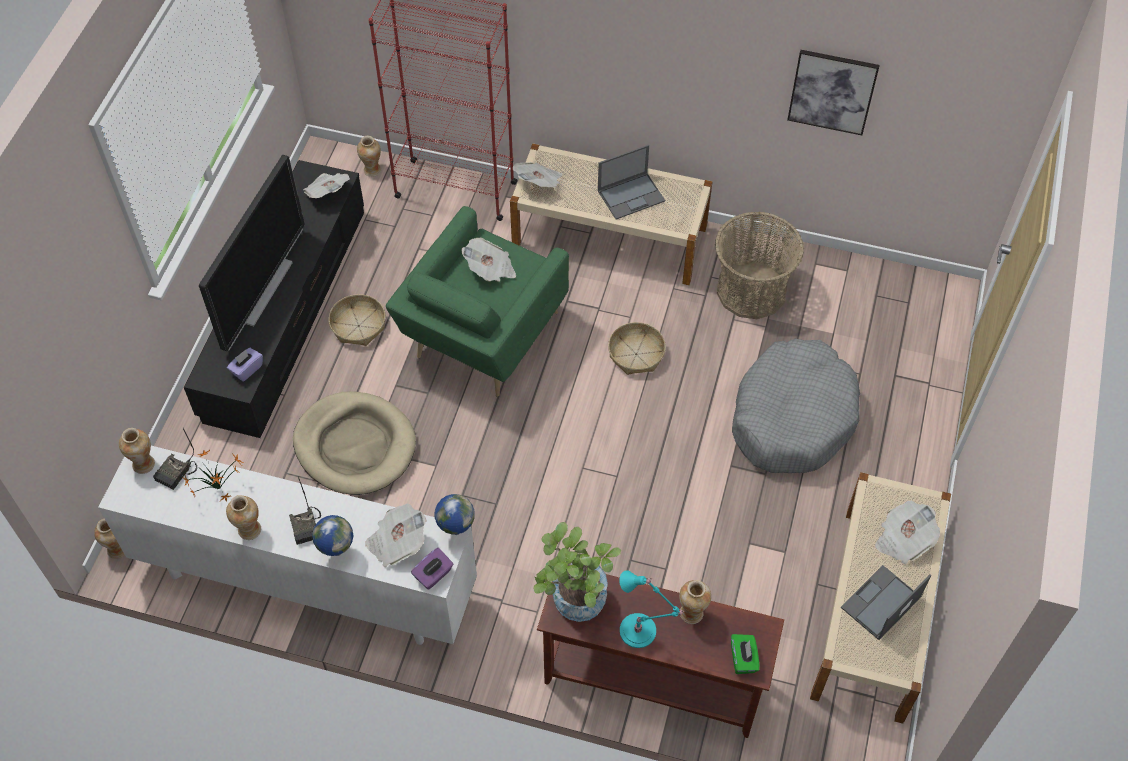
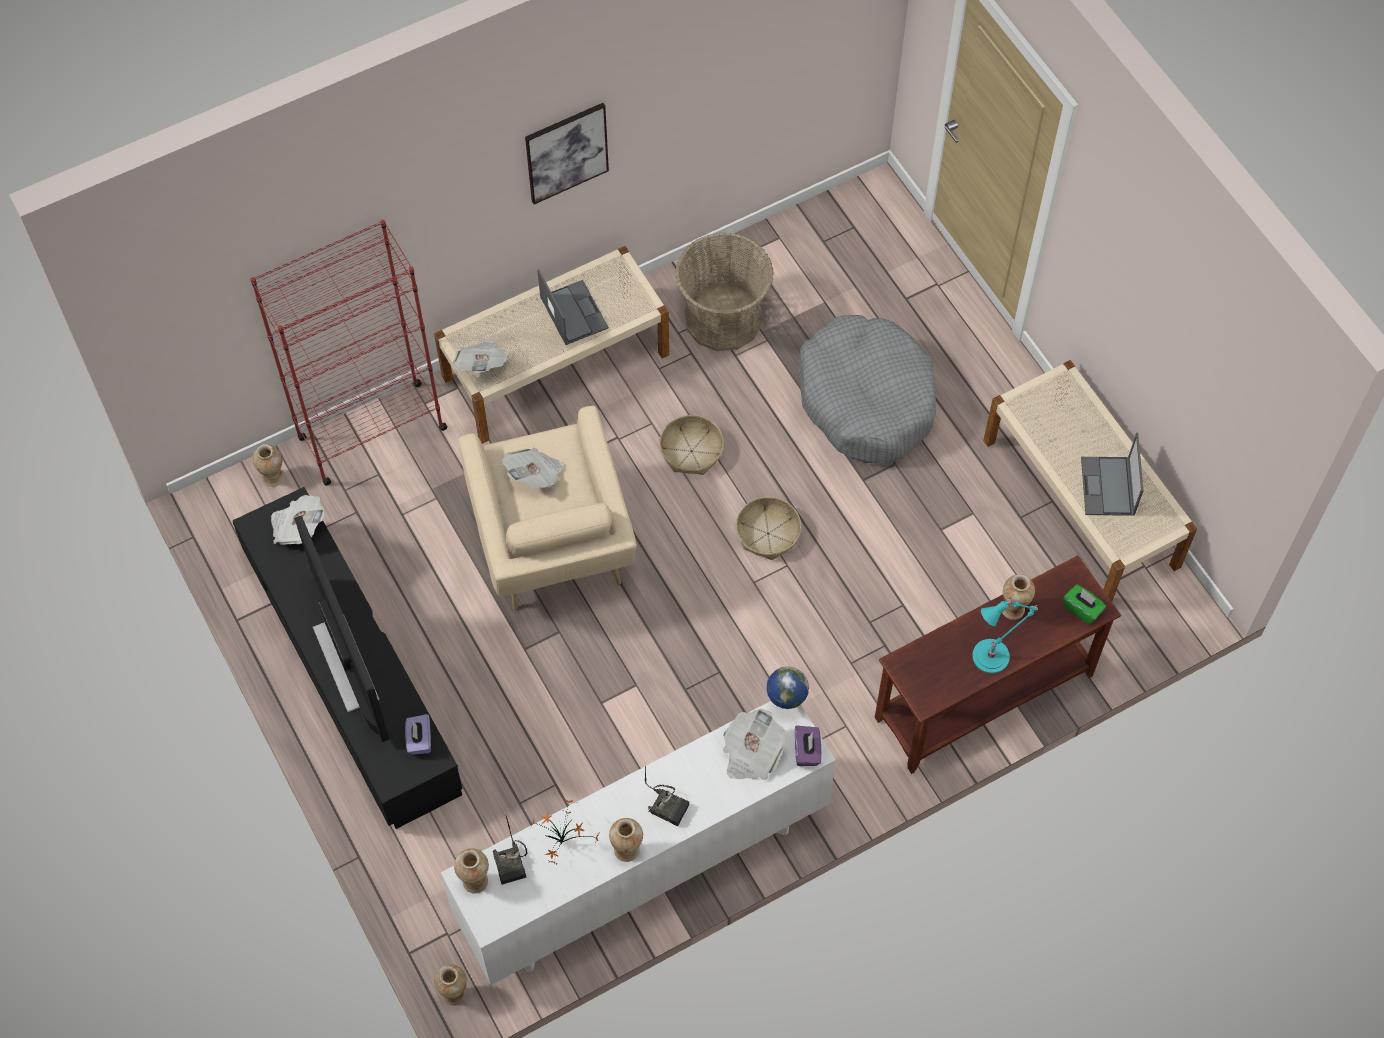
camera: 45 degrees left, 5 degrees up
beige dog bed [293,391,416,495] -> none
globe [312,515,353,556] -> none
basket [329,294,385,346] -> basket moved to [736,497,801,560]
green armchair [386,206,569,397] -> beige armchair [459,406,637,610]
potted plant [533,522,621,622] -> none
laptop [598,145,665,219] -> laptop turned 45 degrees counterclockwise [537,269,609,345]
picture [787,50,880,135] -> picture moved to [525,103,609,204]
newspaper [875,501,940,564] -> none

